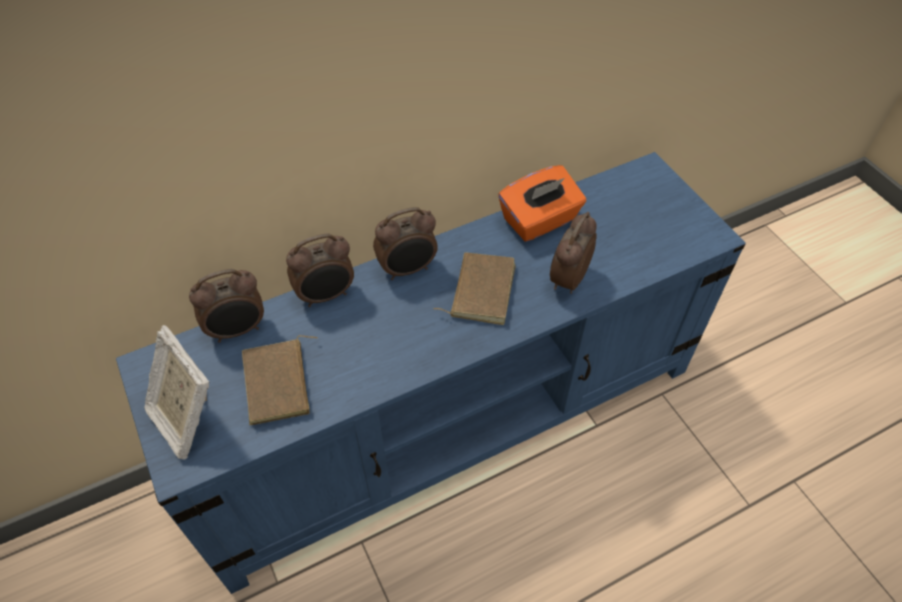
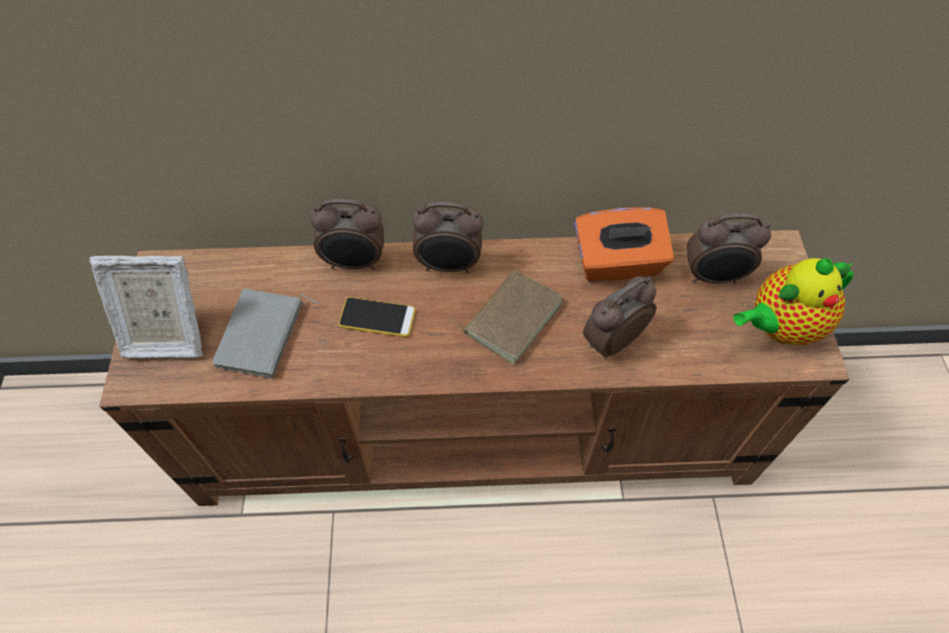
camera: 25 degrees right, 5 degrees up
blue tv stand [116,152,746,594] -> brown tv stand [99,230,849,506]
picture frame [144,325,210,460] -> picture frame turned 75 degrees counterclockwise [89,256,203,359]
alarm clock [189,269,264,343] -> alarm clock moved to [687,214,771,284]
brown book [242,335,318,425] -> grey book [212,289,320,378]
none -> phone [338,297,416,337]
none -> teapot [733,258,853,345]

